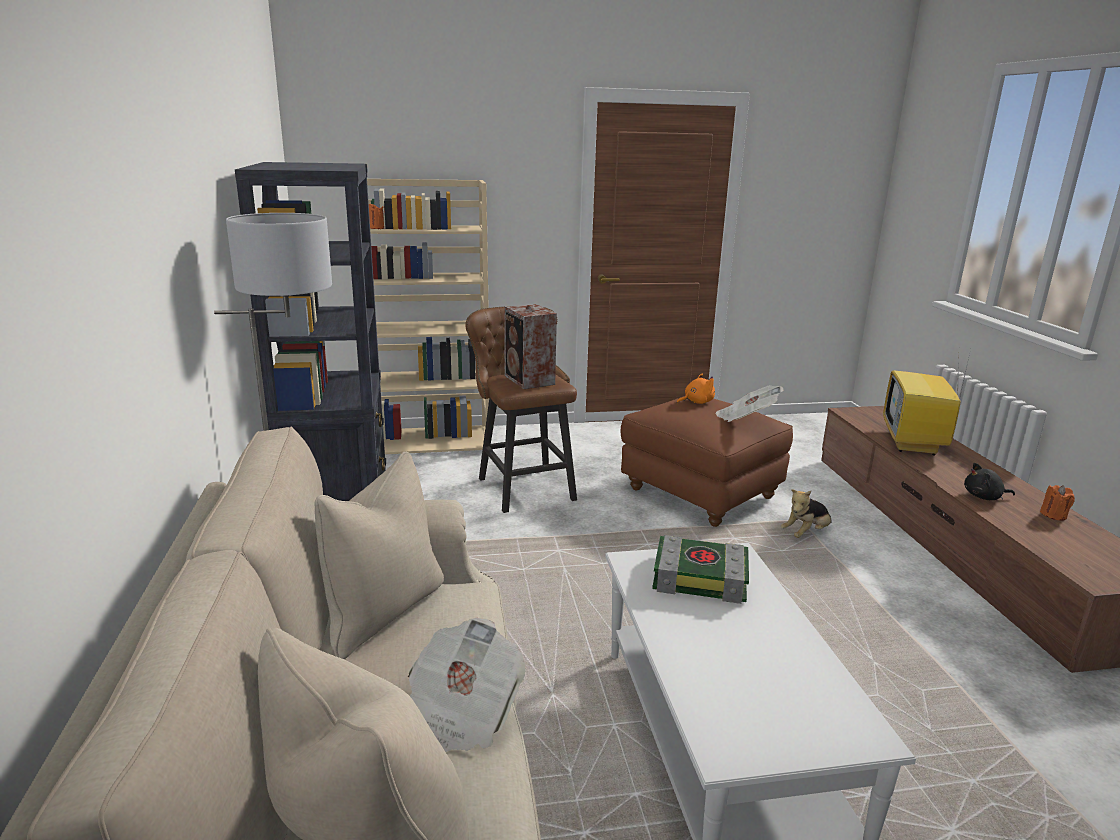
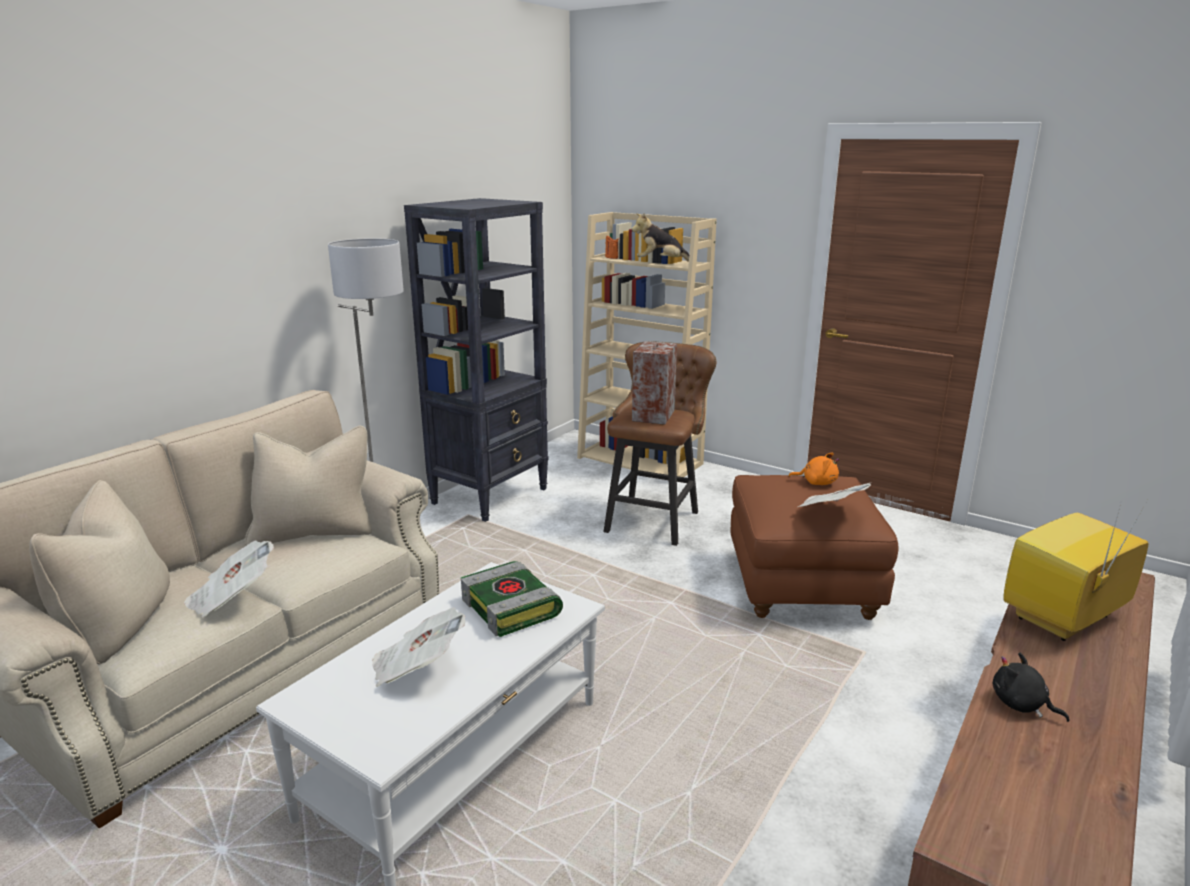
camera: 45 degrees right, 0 degrees up
plush toy [781,489,832,538] -> plush toy moved to [632,213,689,262]
orange candle [1040,485,1075,521] -> none
none -> newspaper [372,607,466,687]

